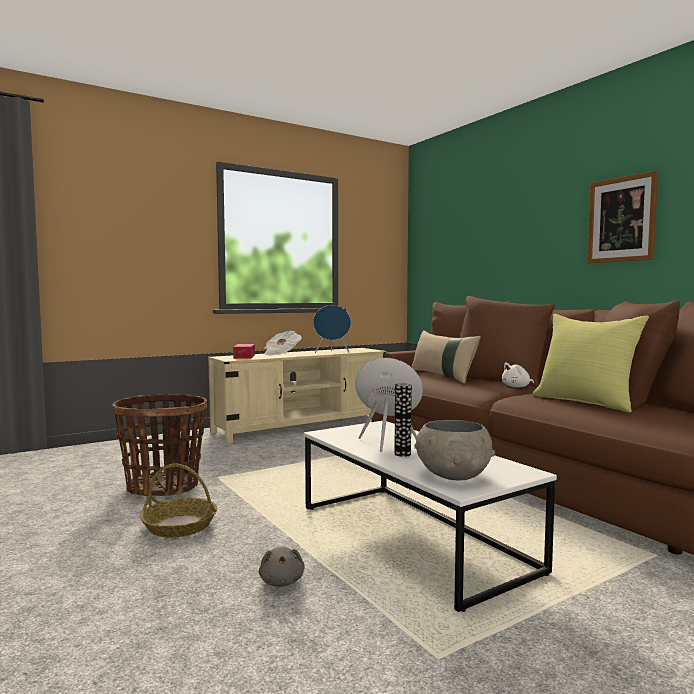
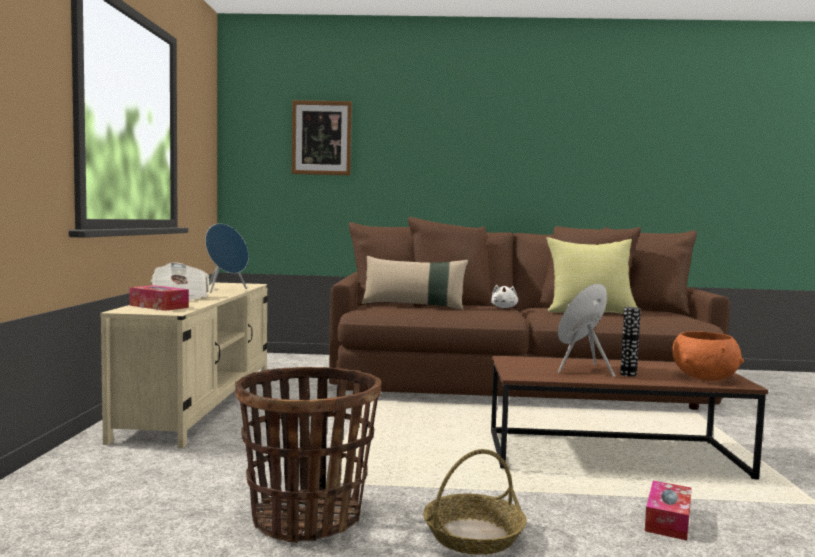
camera: 55 degrees left, 0 degrees up
grey plush toy [259,546,305,587] -> tissue box [645,481,691,540]
white coffee table [303,421,557,612] -> brown coffee table [491,356,768,480]
grey bowl [414,420,495,481] -> orange bowl [672,331,744,381]
picture [587,170,658,264] -> picture moved to [292,100,352,175]

